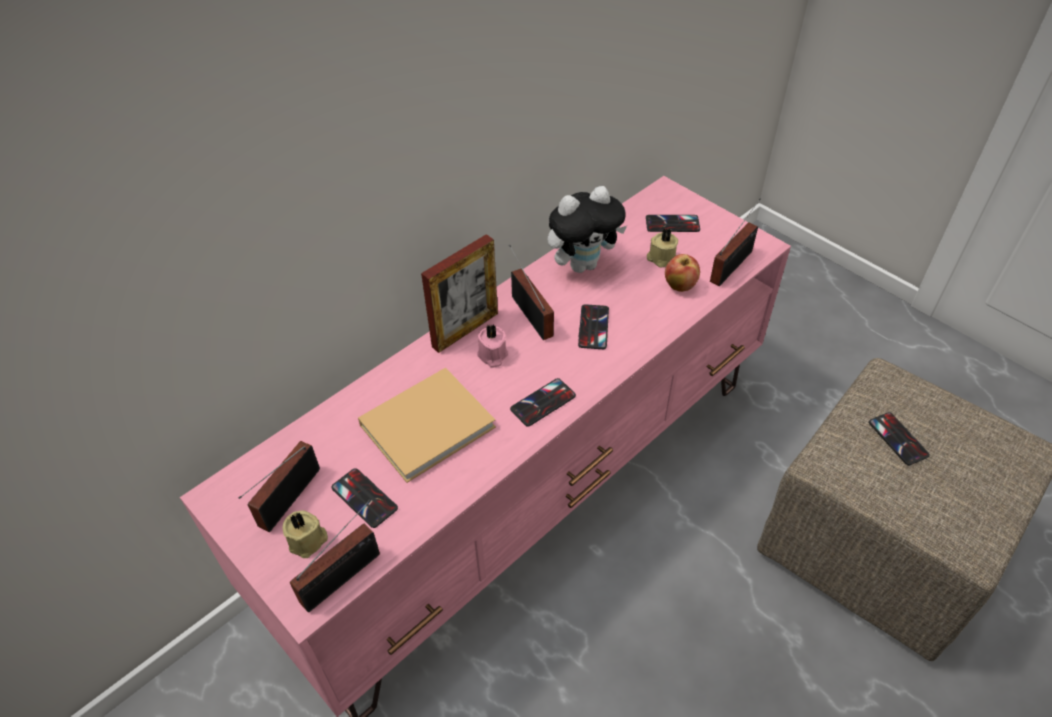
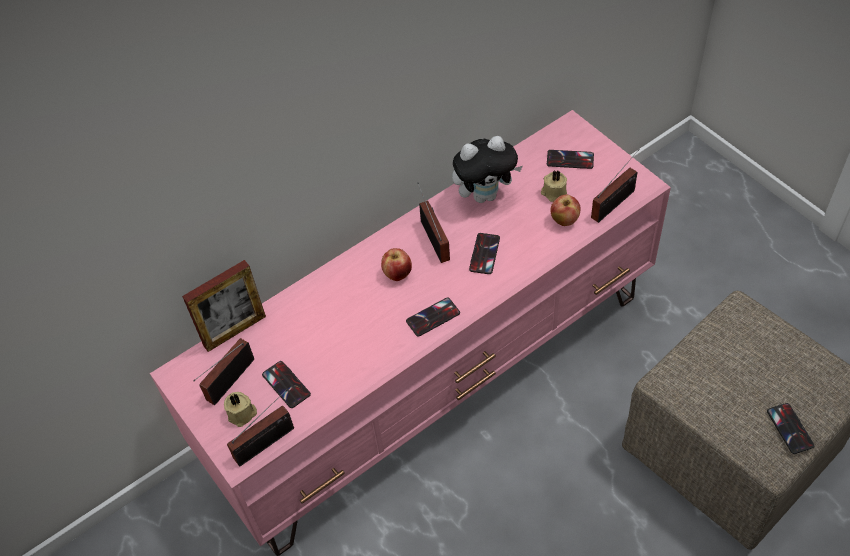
camera: 10 degrees right, 5 degrees up
beige book [358,368,496,483] -> none
picture frame [421,234,498,353] -> picture frame moved to [182,260,266,352]
pink candle [477,324,508,368] -> apple [381,248,412,281]
phone [869,412,930,465] -> phone moved to [767,403,815,454]

